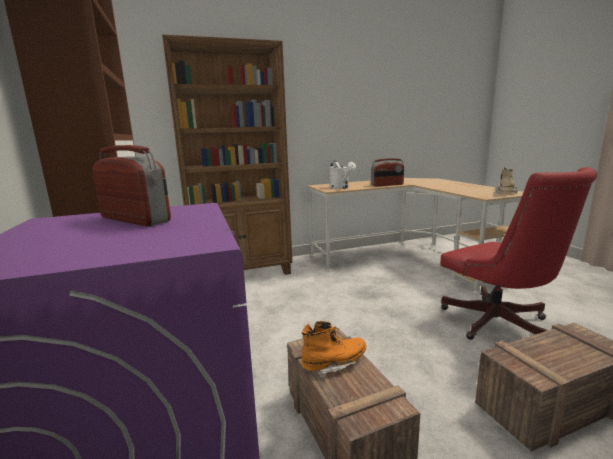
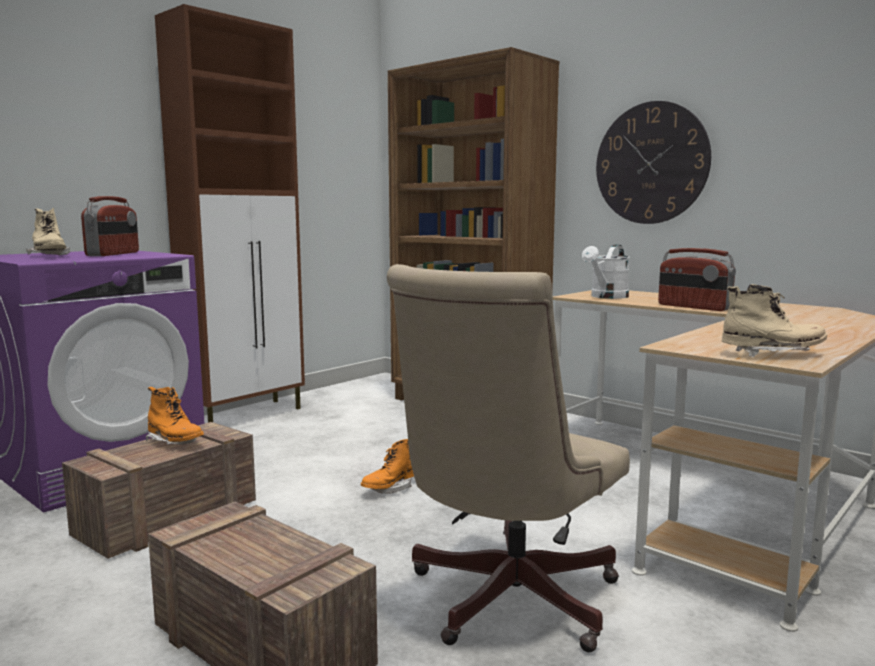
camera: 60 degrees right, 5 degrees down
red office chair [441,167,597,340] -> beige office chair [387,264,630,653]
none -> beige boot [26,208,70,255]
none -> orange boot [361,439,414,494]
none -> wall clock [596,101,711,224]

